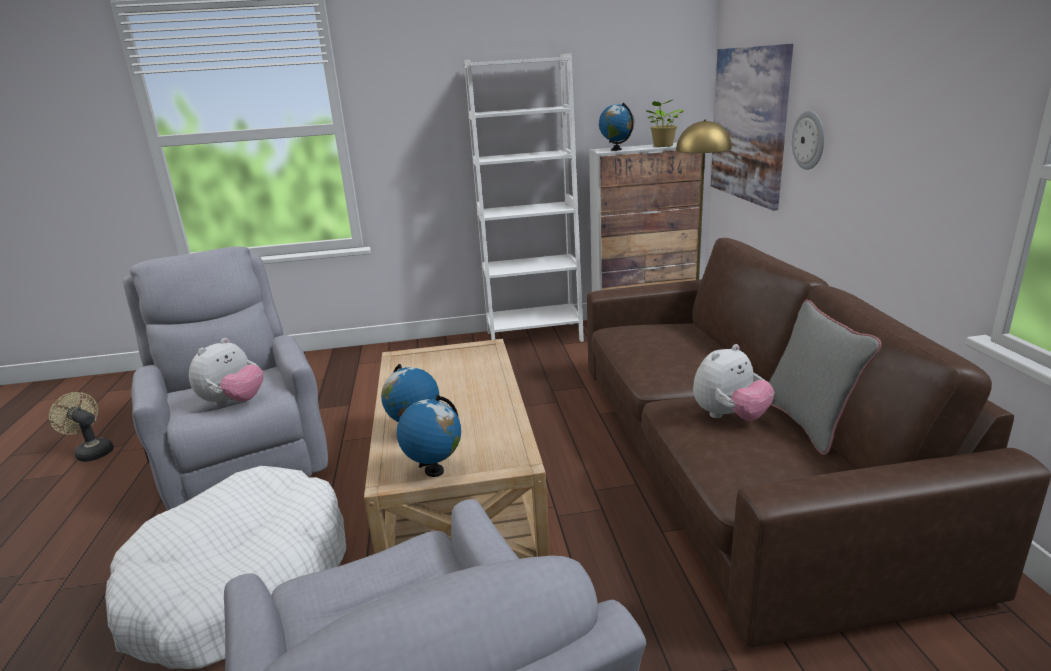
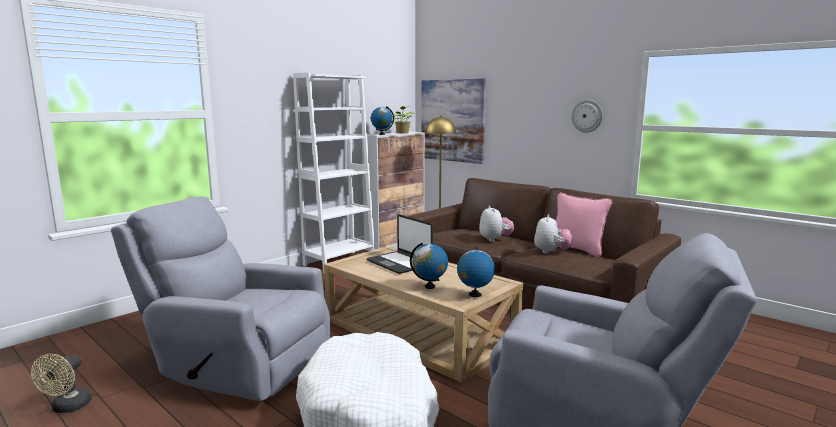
camera: 40 degrees left, 10 degrees down
beige fan [49,392,114,462] -> beige fan turned 75 degrees counterclockwise [31,354,92,413]
plush toy [189,338,263,407] -> plush toy moved to [479,206,514,242]
grey pillow [769,300,882,455] -> pink pillow [556,192,613,257]
wall clock [792,111,824,170] -> wall clock moved to [571,99,603,133]
none -> laptop [367,214,433,274]

